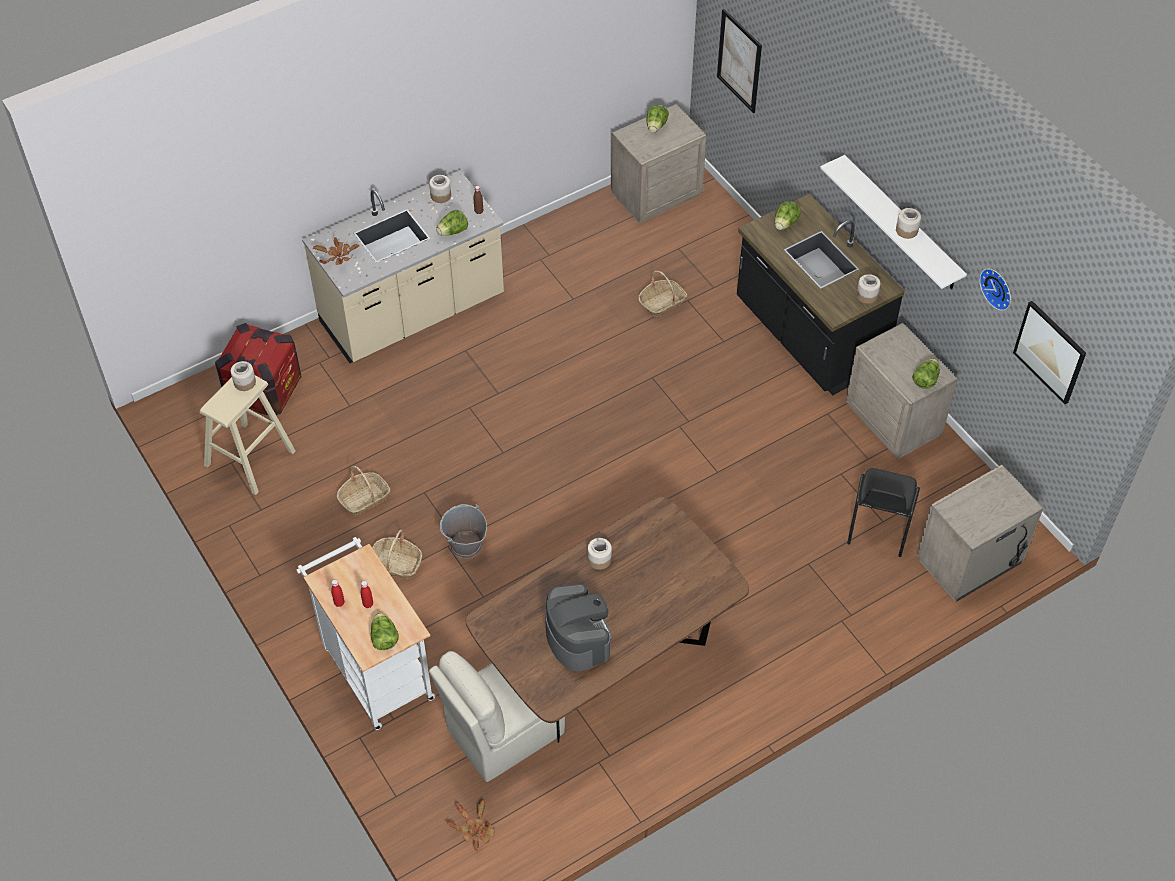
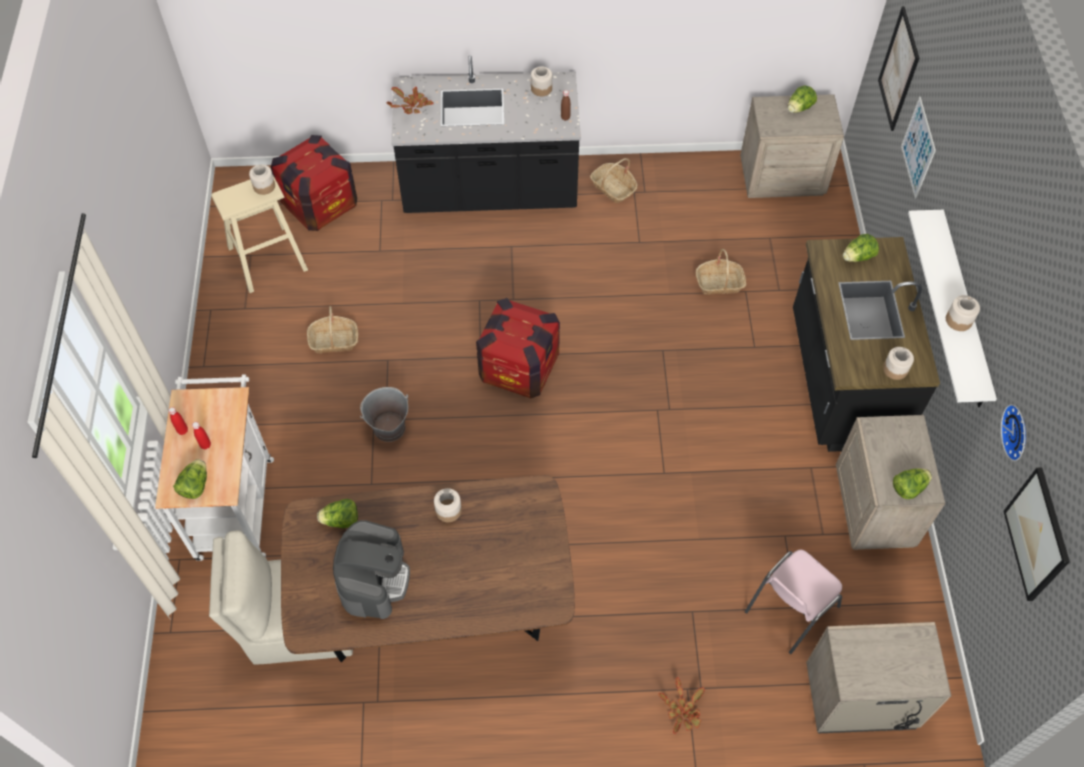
camera: 30 degrees right, 5 degrees up
beige counter [302,170,504,363] -> black counter [391,55,581,213]
basket [372,529,422,579] -> basket moved to [590,158,637,203]
lettuce [436,210,468,236] -> lettuce moved to [317,499,358,528]
potted plant [447,800,495,851] -> potted plant moved to [658,677,705,734]
black chair [847,468,920,557] -> pink chair [745,550,842,654]
none -> crate [476,298,560,399]
none -> picture [901,96,936,199]

